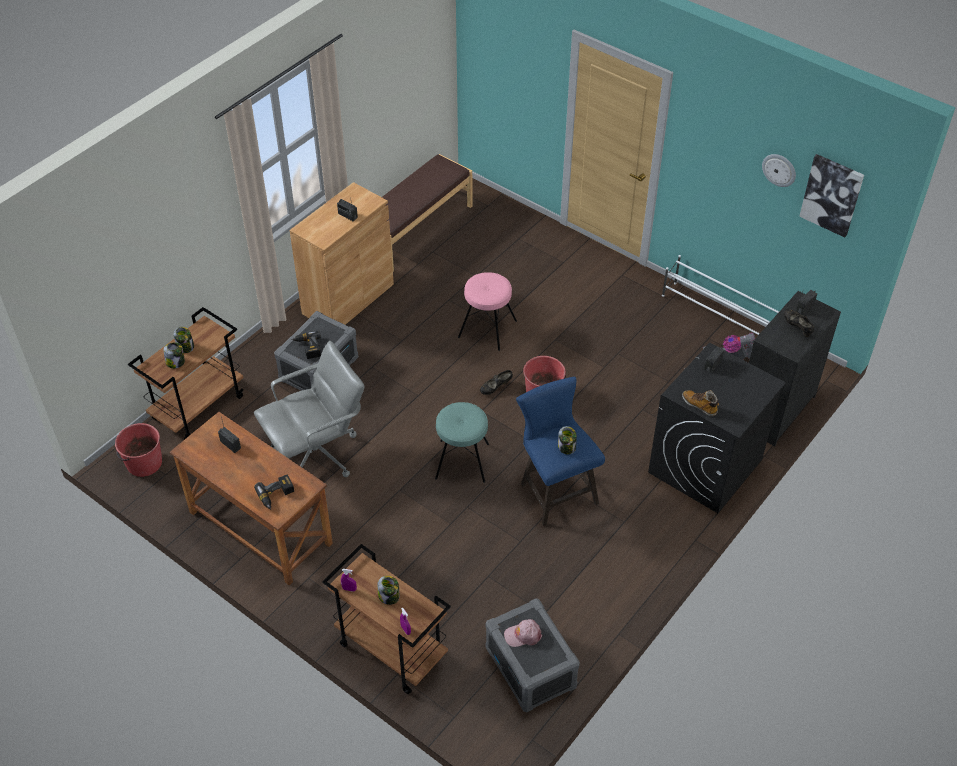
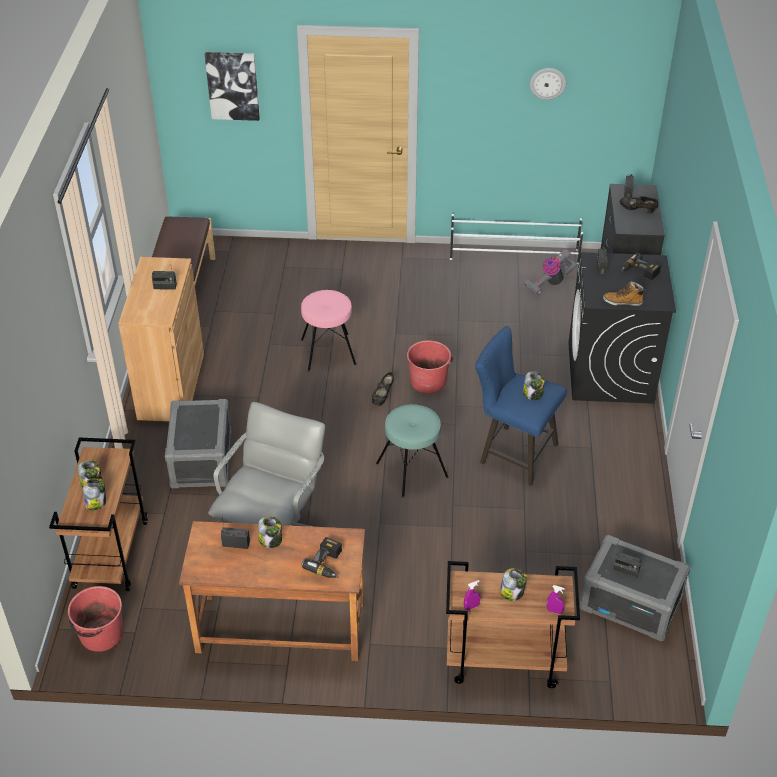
camera: 35 degrees left, 5 degrees down
power drill [291,331,321,359] -> power drill moved to [621,253,661,280]
pink cap [504,619,542,647] -> radio [613,552,642,578]
picture [799,154,864,237] -> picture moved to [205,52,260,121]
none -> jar [258,516,282,548]

